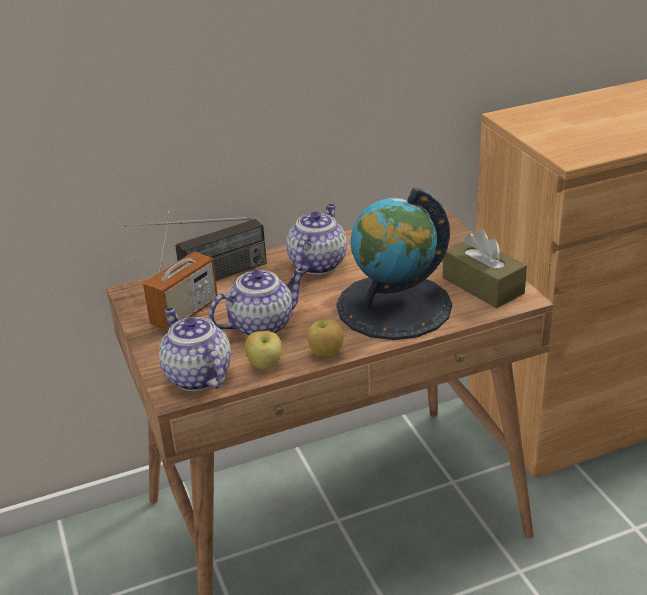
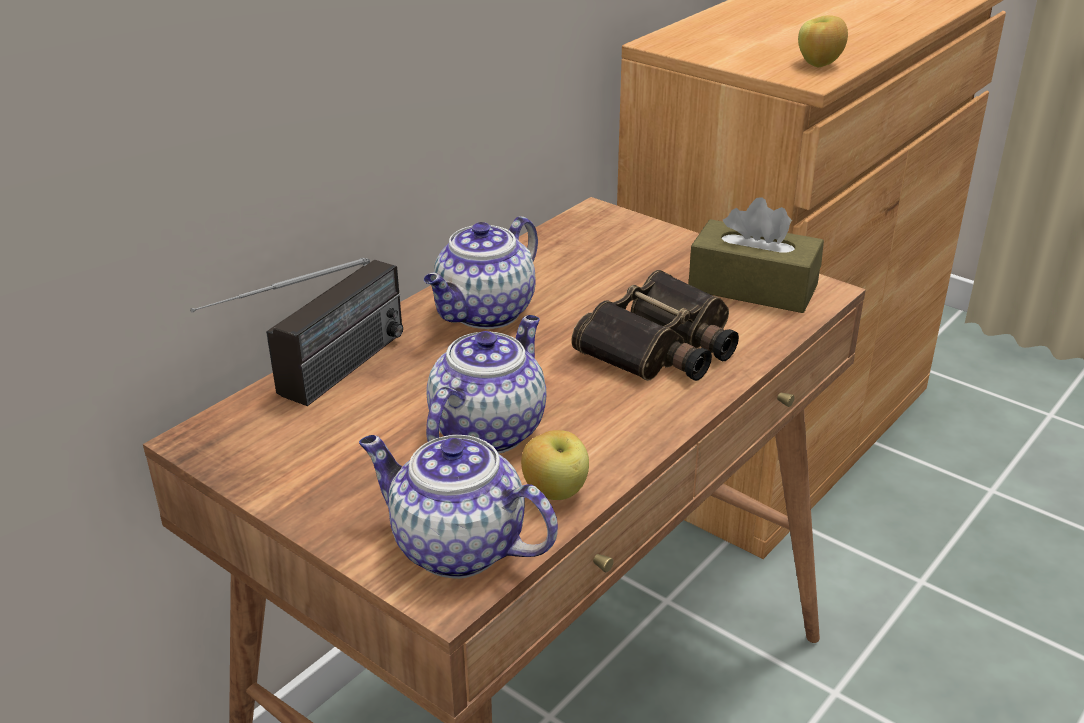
camera: 30 degrees left, 0 degrees up
radio [143,211,218,332] -> none
teapot [286,204,347,275] -> teapot turned 135 degrees counterclockwise [424,217,538,329]
apple [307,320,344,357] -> apple moved to [798,15,848,67]
globe [337,188,452,340] -> binoculars [571,270,739,381]

